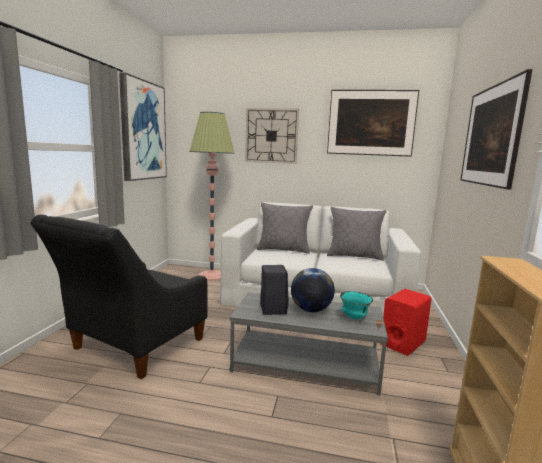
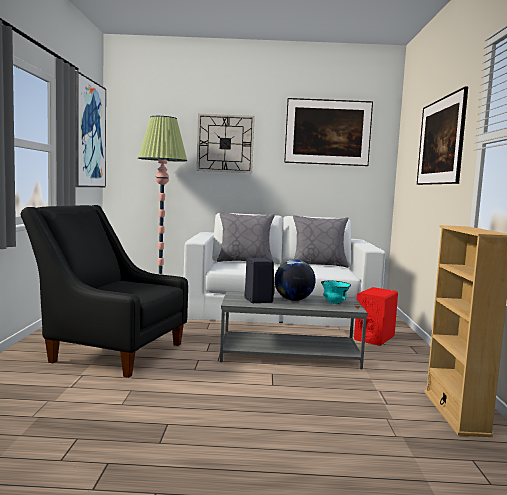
camera: 10 degrees left, 5 degrees down
black armchair [30,215,208,379] -> black armchair turned 90 degrees clockwise [20,205,188,378]

